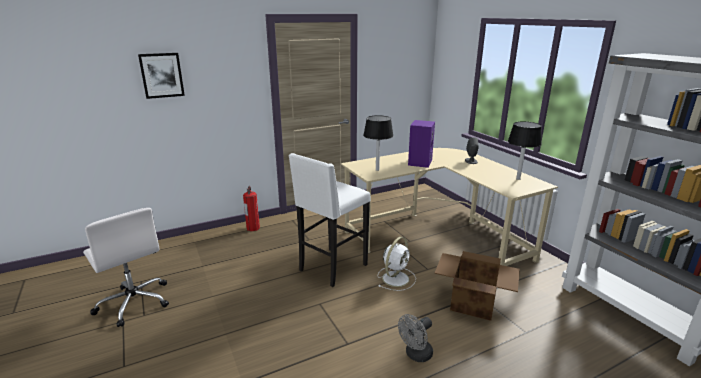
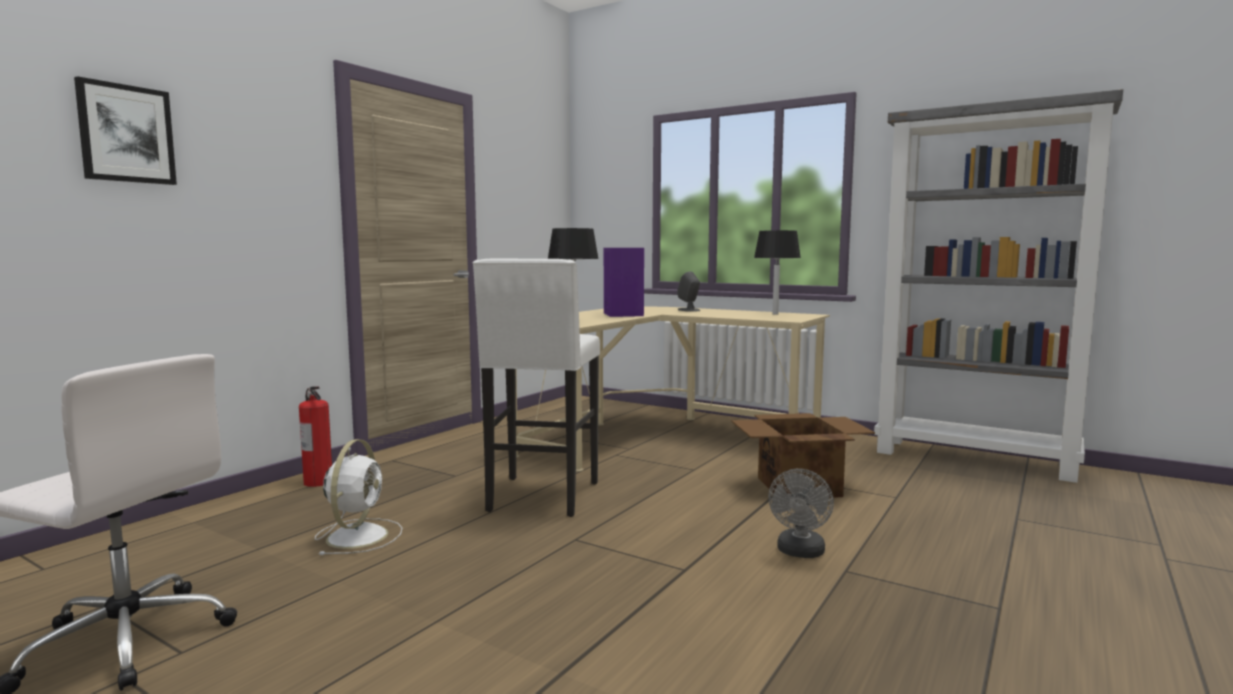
camera: 30 degrees left, 15 degrees down
white fan [378,237,416,291] -> white fan moved to [315,439,403,555]

